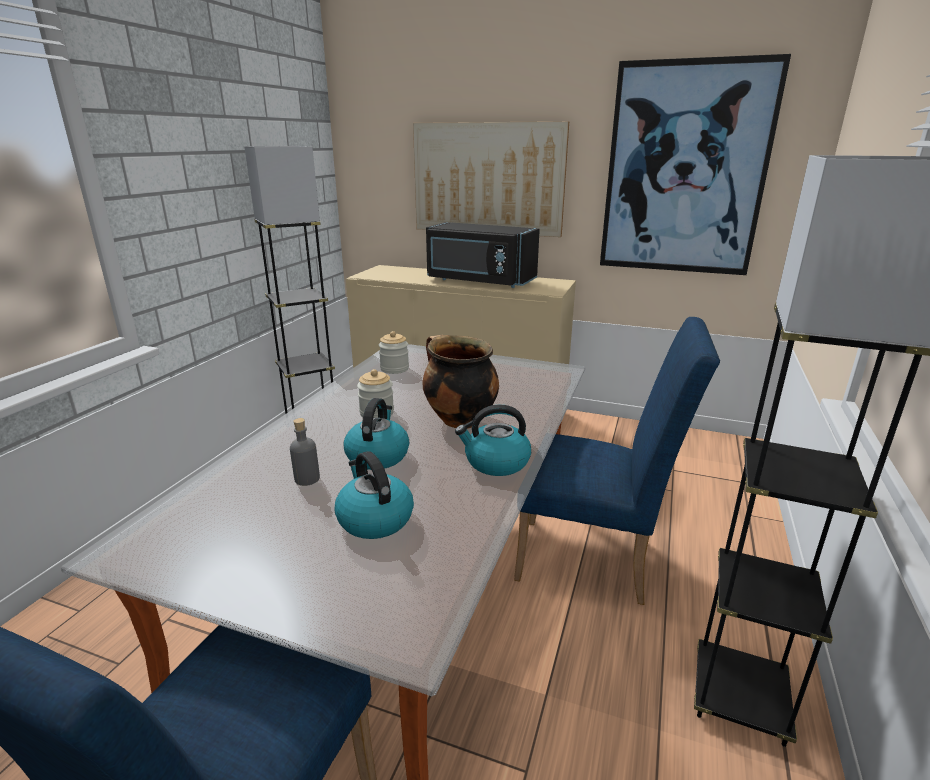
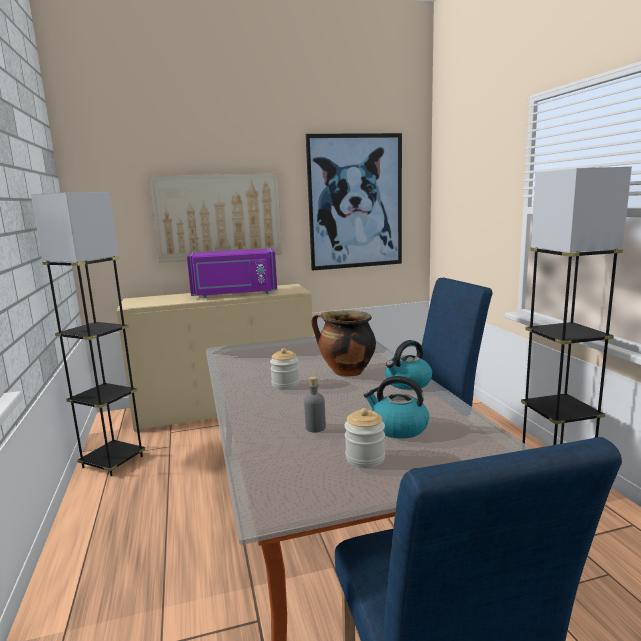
camera: 35 degrees left, 10 degrees down
kettle [344,398,409,470] -> none
jar [379,331,409,374] -> jar moved to [344,408,385,468]
black microwave [426,222,540,288] -> purple microwave [187,248,277,298]

